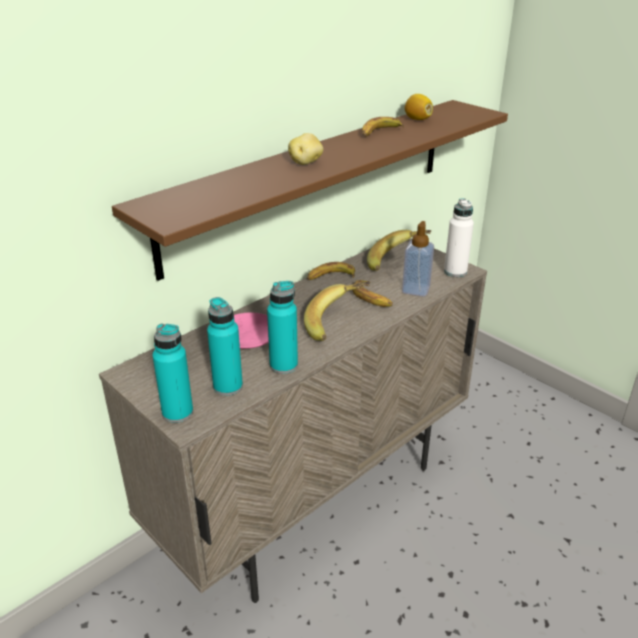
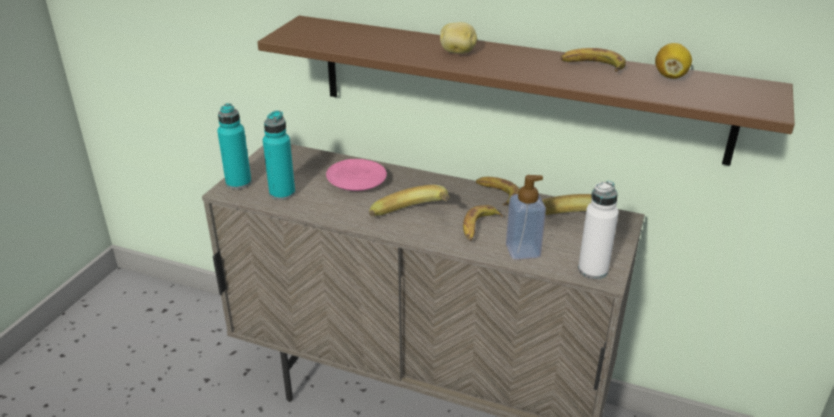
camera: 65 degrees right, 0 degrees up
turquoise bottle [267,281,298,374] -> none

